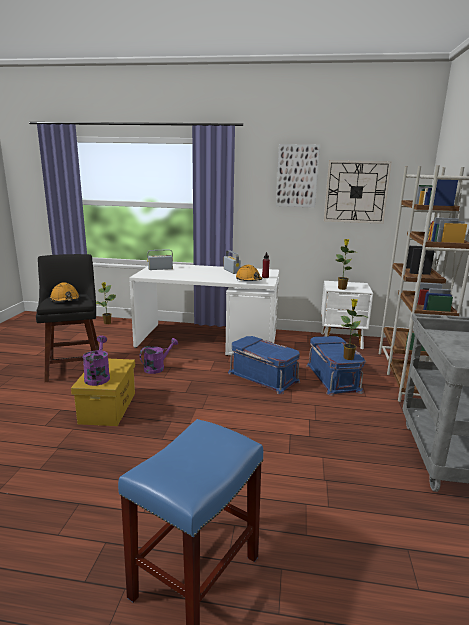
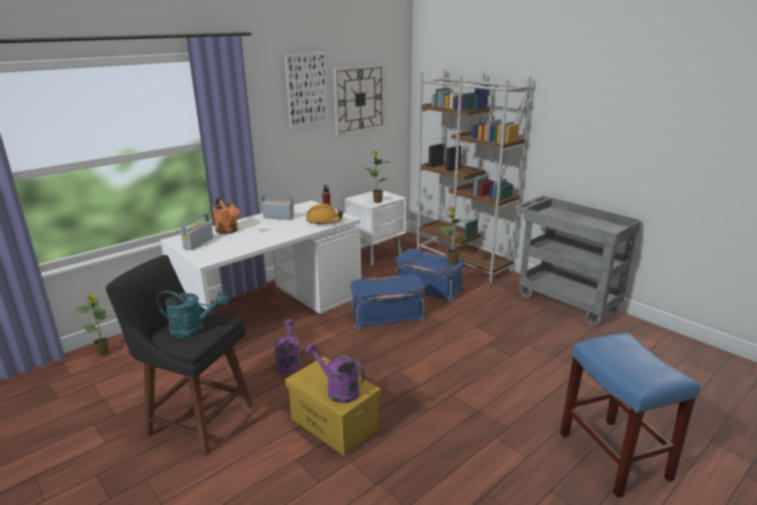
camera: 50 degrees left, 5 degrees up
orange hard hat [50,282,80,302] -> turquoise watering can [157,290,228,338]
none -> orange watering can [213,198,240,234]

